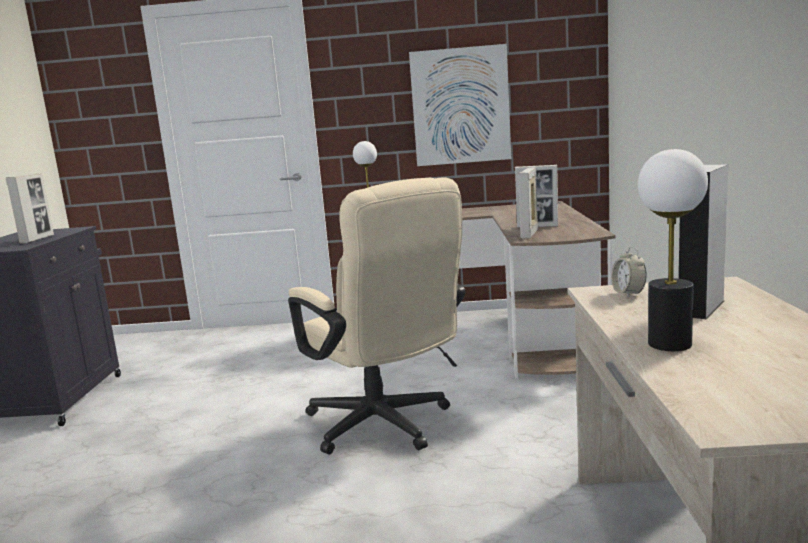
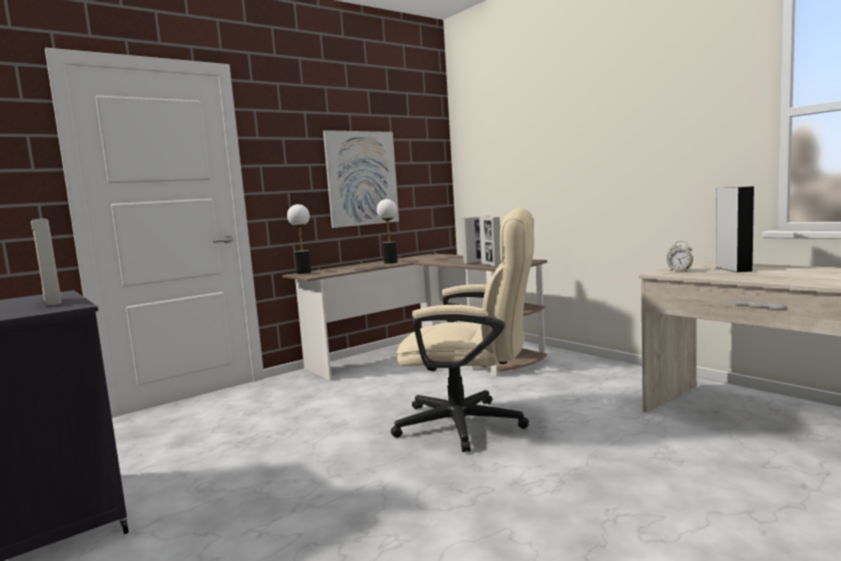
camera: 40 degrees left, 5 degrees down
table lamp [638,149,708,351] -> table lamp moved to [377,199,397,264]

